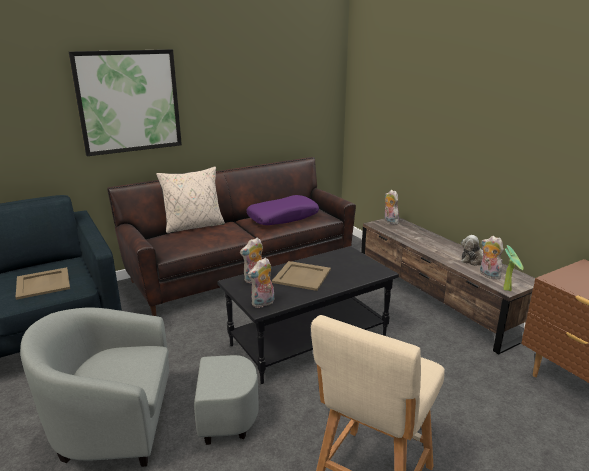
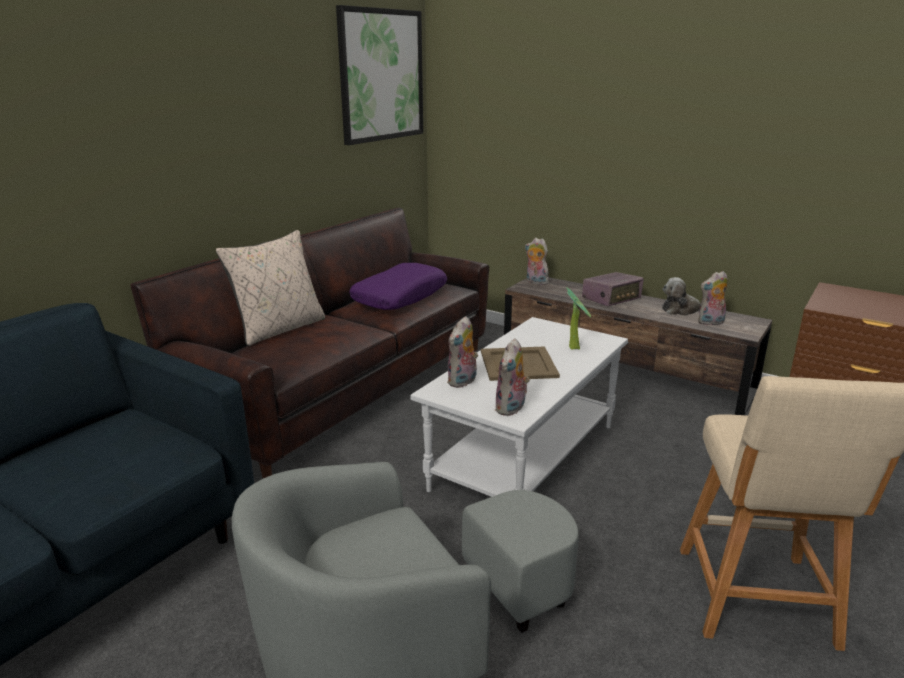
camera: 25 degrees left, 0 degrees up
beige tray [16,267,70,300] -> none
picture [69,49,182,156] -> picture moved to [336,5,423,145]
black coffee table [217,246,399,384] -> white coffee table [410,317,628,497]
plush toy [480,236,504,280] -> plush toy turned 45 degrees counterclockwise [698,271,728,326]
potted plant [503,245,524,291] -> potted plant moved to [566,287,591,349]
none -> radio [582,272,644,306]

